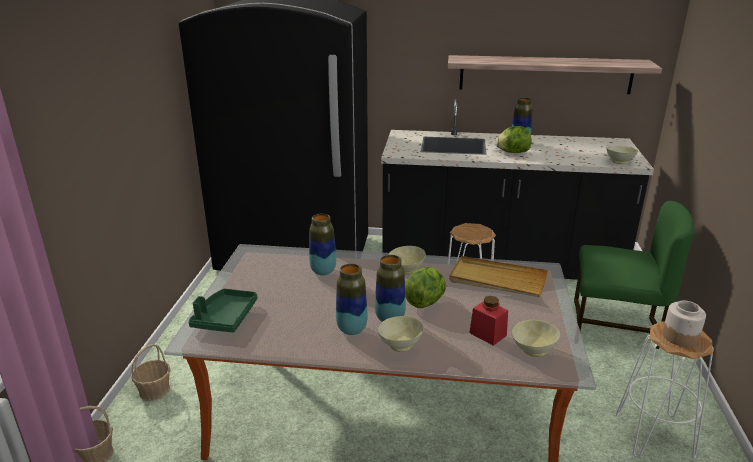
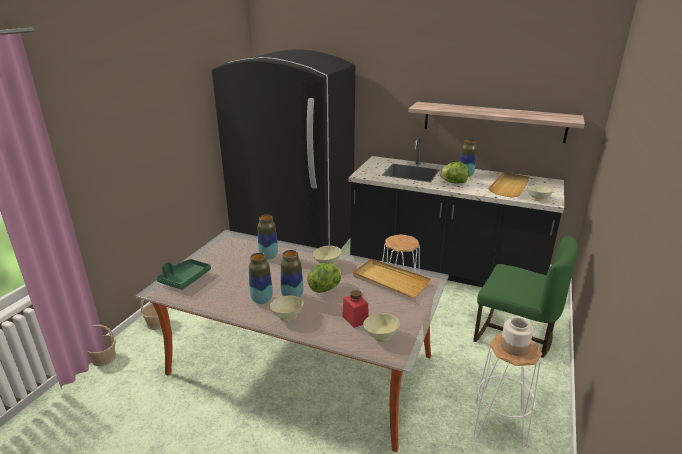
camera: 15 degrees right, 0 degrees up
none -> beige tray [489,172,530,197]

